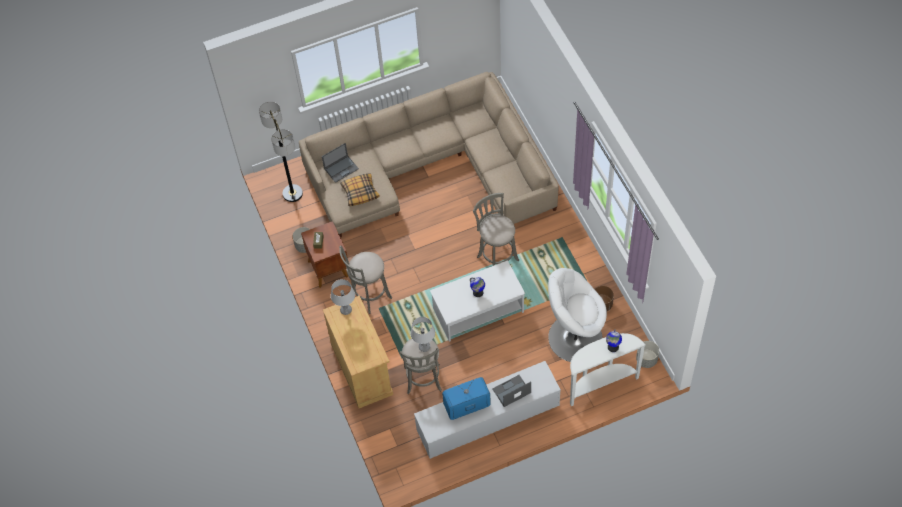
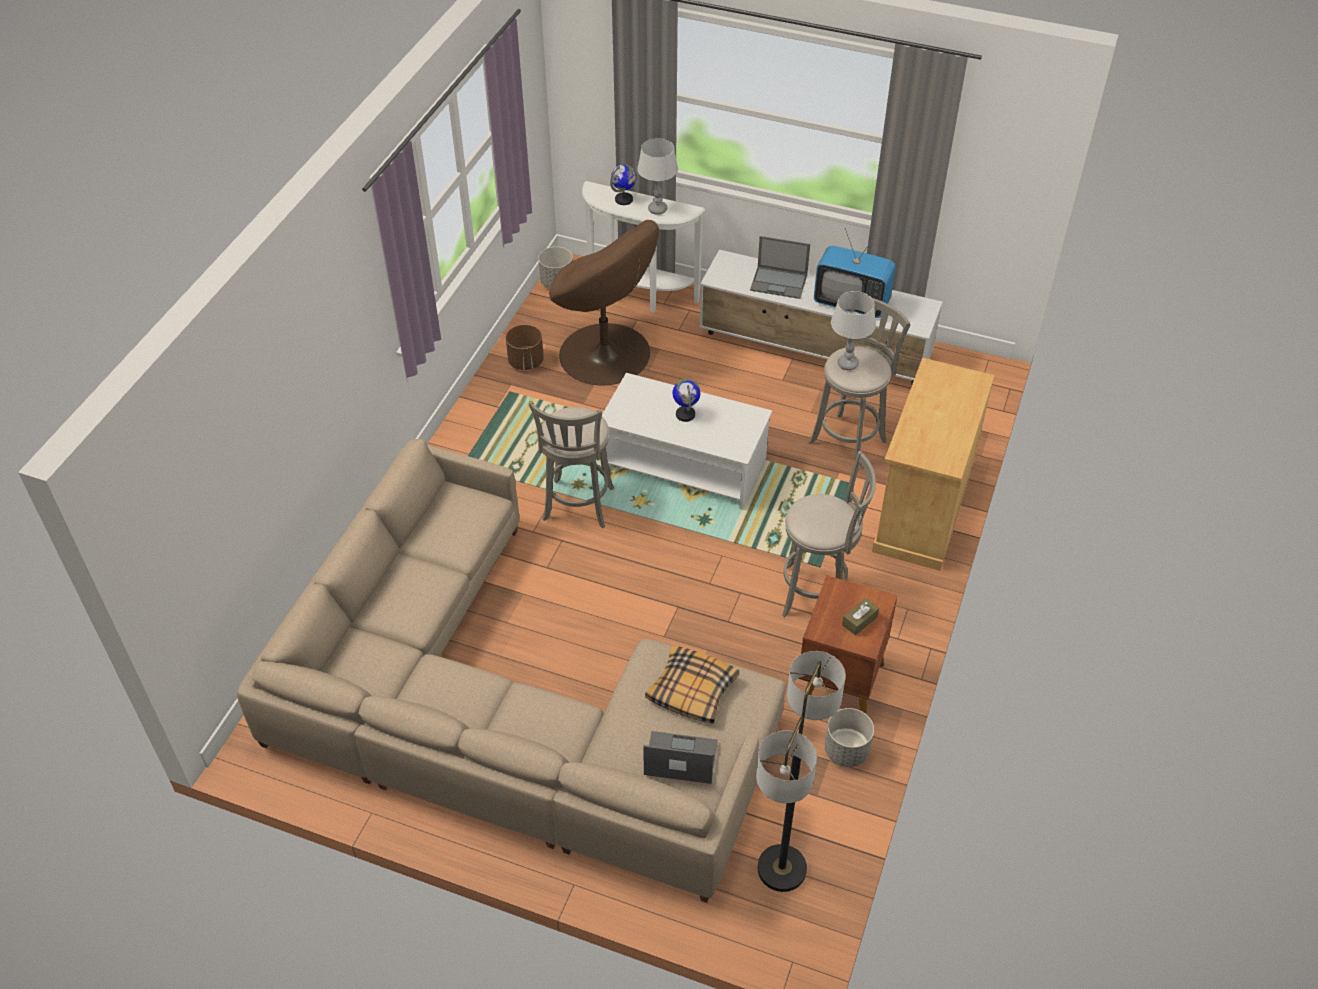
camera: 140 degrees left, 10 degrees down
grey table lamp [331,279,355,315] -> grey table lamp moved to [637,138,678,215]
white armchair [548,268,607,362] -> brown armchair [549,220,659,385]

